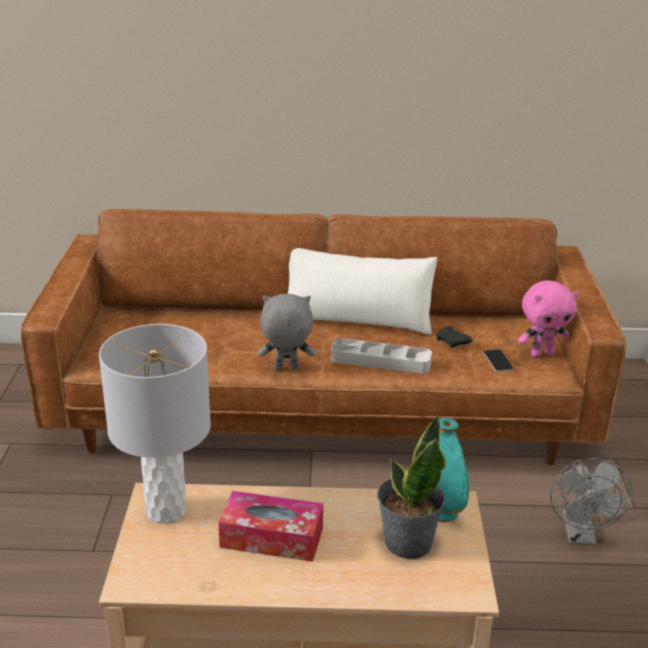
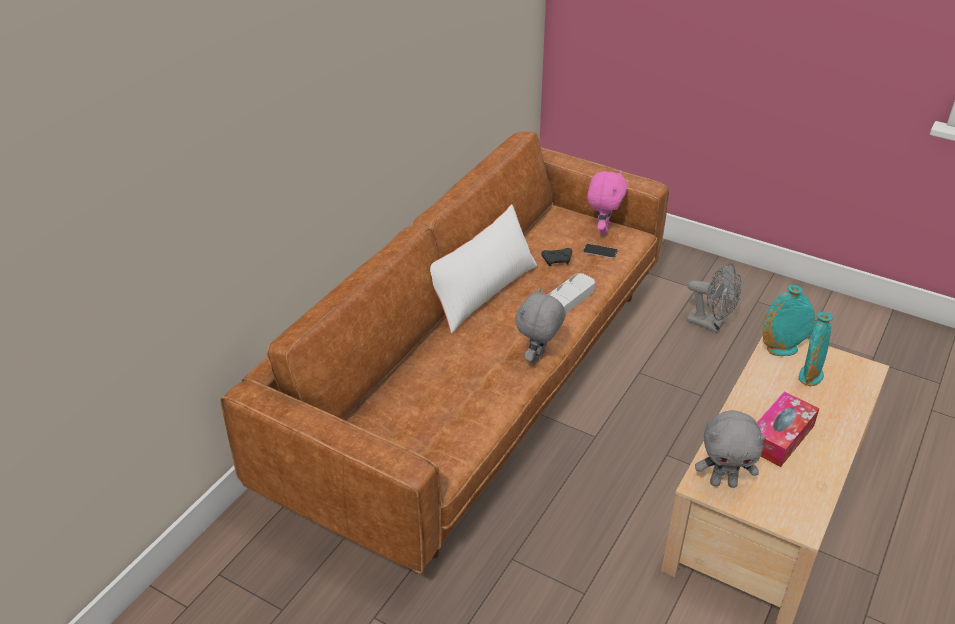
camera: 60 degrees left, 10 degrees up
grey table lamp [99,324,211,524] -> grey plush toy [695,410,766,488]
potted plant [377,416,446,559] -> turquoise vase [799,312,833,386]

